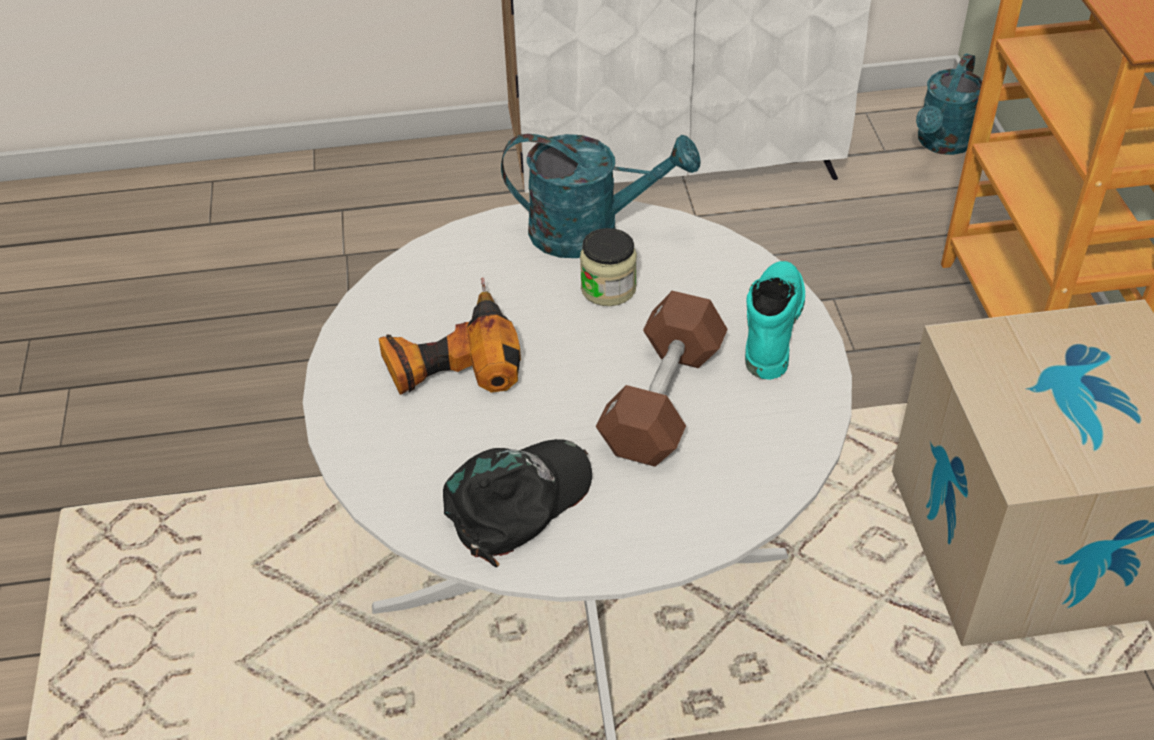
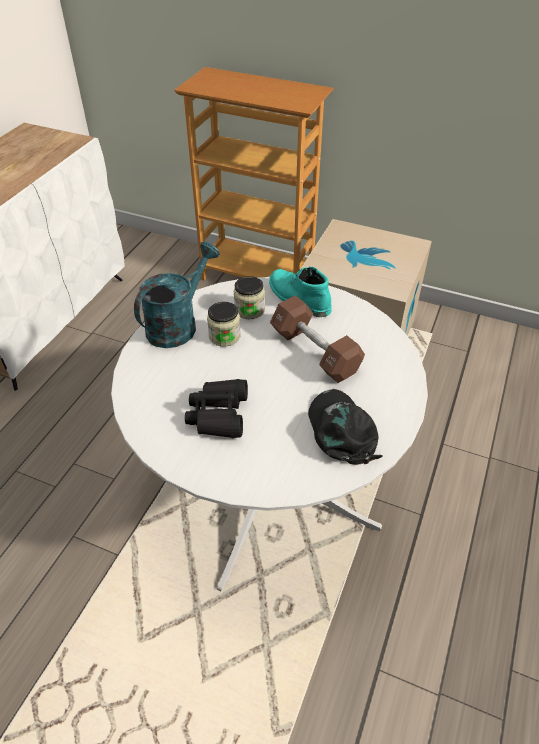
camera: 60 degrees left, 0 degrees up
power drill [379,278,521,395] -> black binoculars [185,379,248,438]
turquoise watering can [916,53,982,155] -> none
none -> jar [234,276,265,319]

